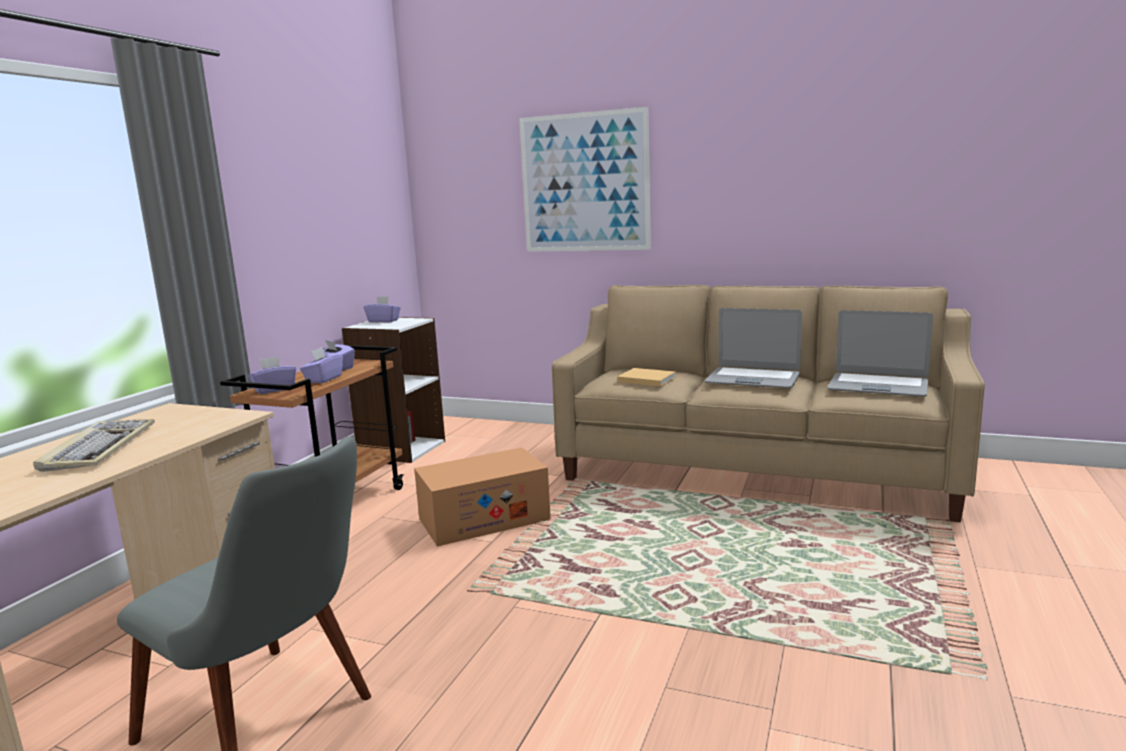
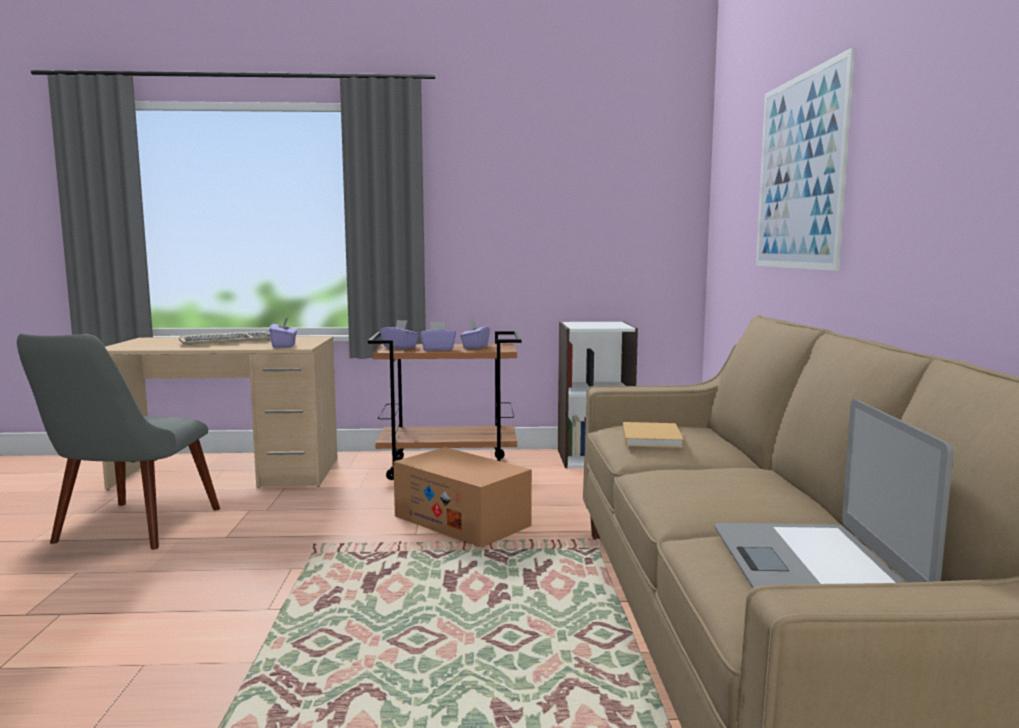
camera: 65 degrees right, 5 degrees down
purple tissue box [364,296,401,323] -> purple tissue box moved to [269,318,297,348]
laptop [705,308,802,388] -> none

